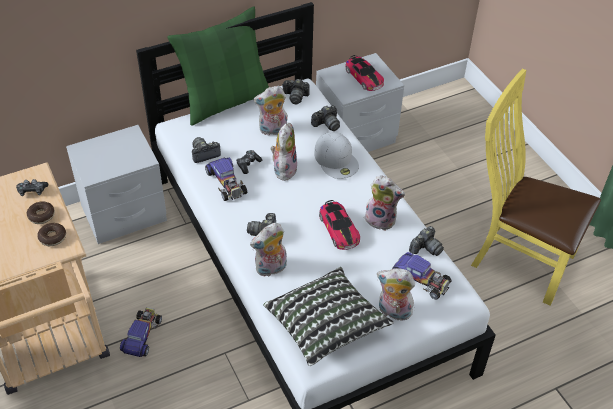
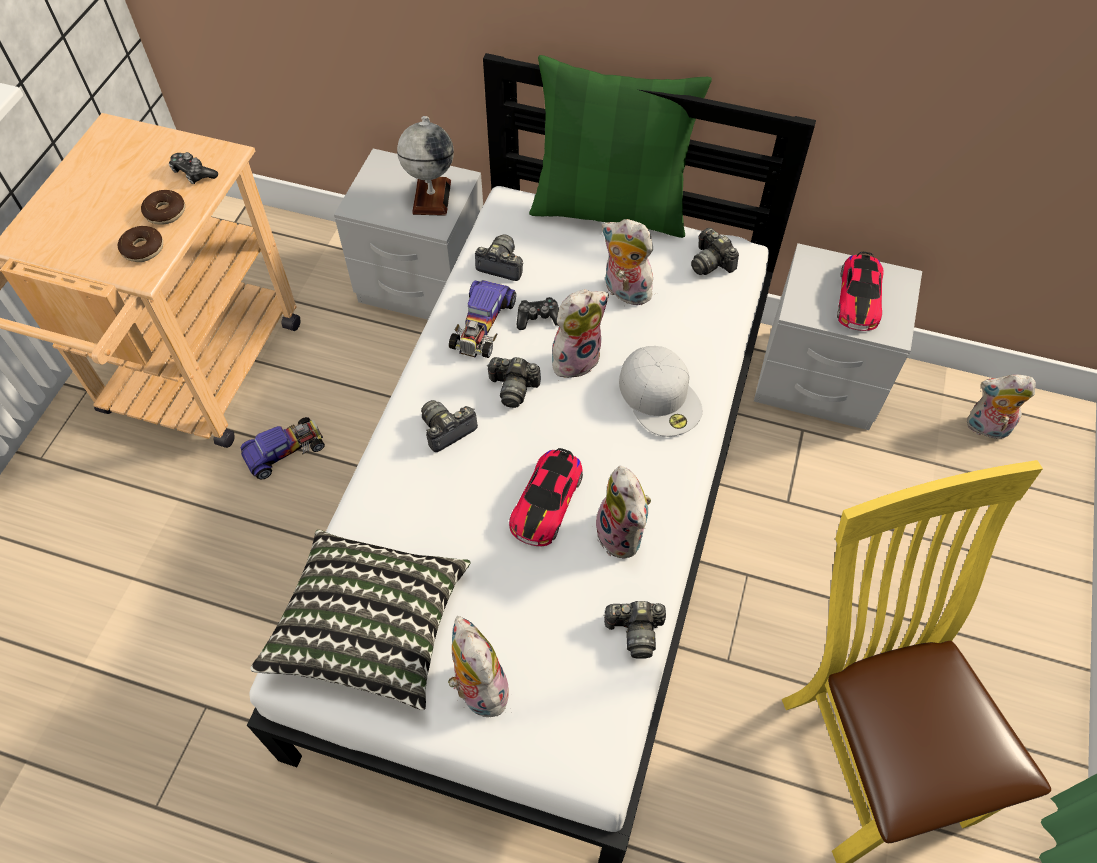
camera: 45 degrees right, 10 degrees up
plush toy [250,223,287,277] -> plush toy moved to [967,374,1036,439]
camera [311,105,340,131] -> camera moved to [487,357,541,408]
white cap [314,132,359,179] -> white cap turned 45 degrees counterclockwise [619,346,703,437]
toy car [392,252,451,300] -> none
none -> globe [397,116,454,216]

